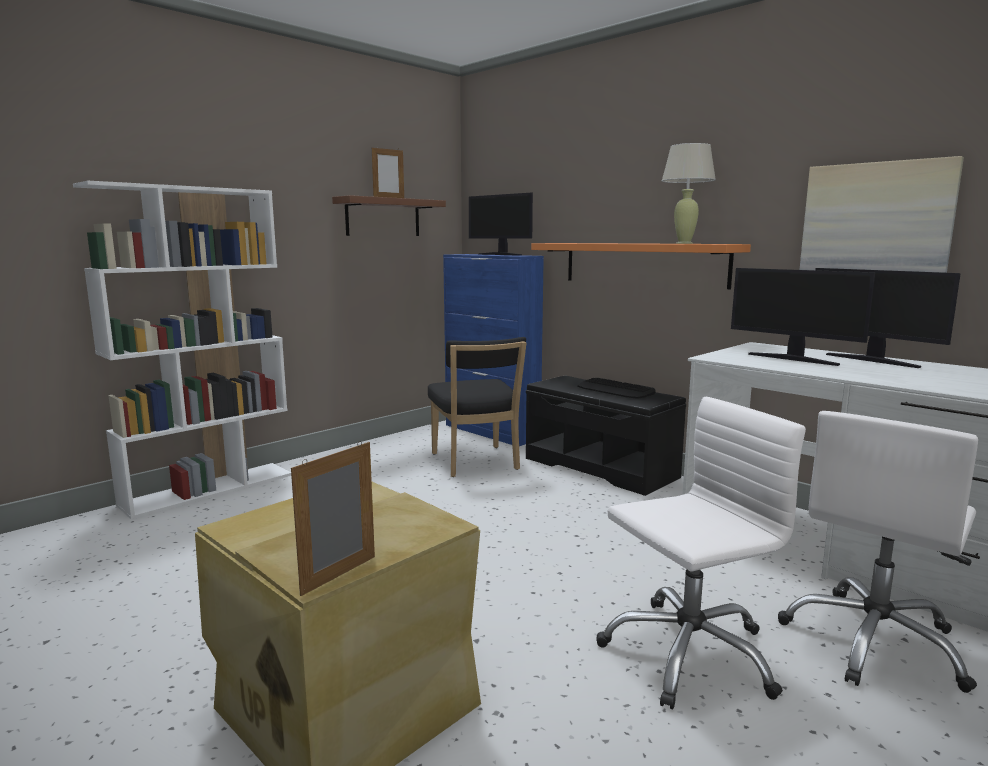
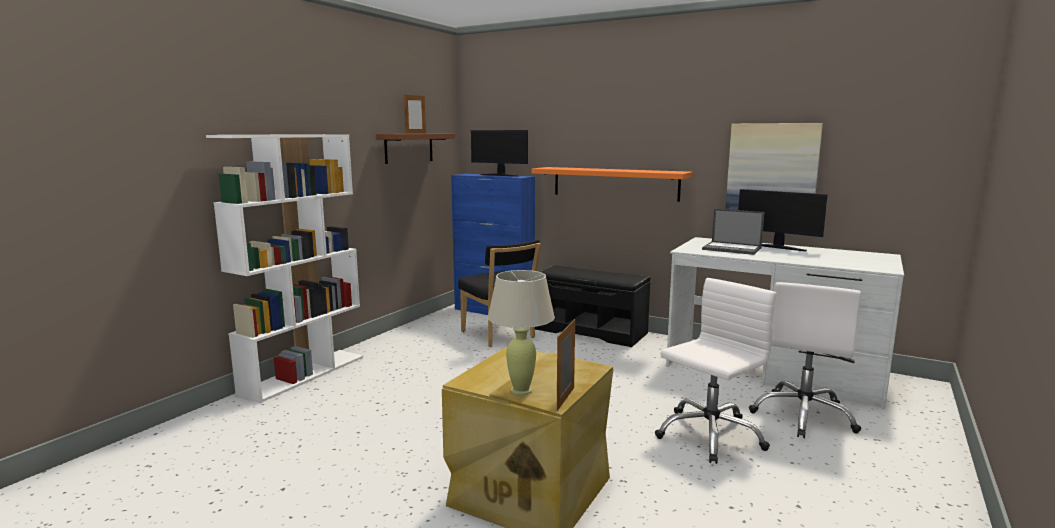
camera: 15 degrees left, 0 degrees up
keyboard [577,378,656,399] -> none
beige table lamp [662,143,716,244] -> beige table lamp moved to [488,270,555,395]
monitor [731,268,875,366] -> laptop [702,209,765,255]

